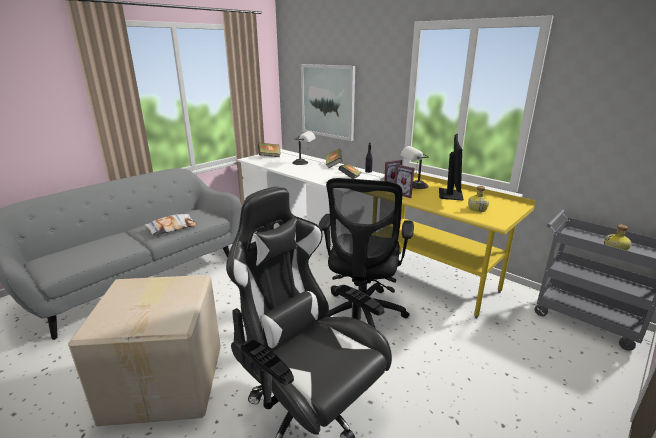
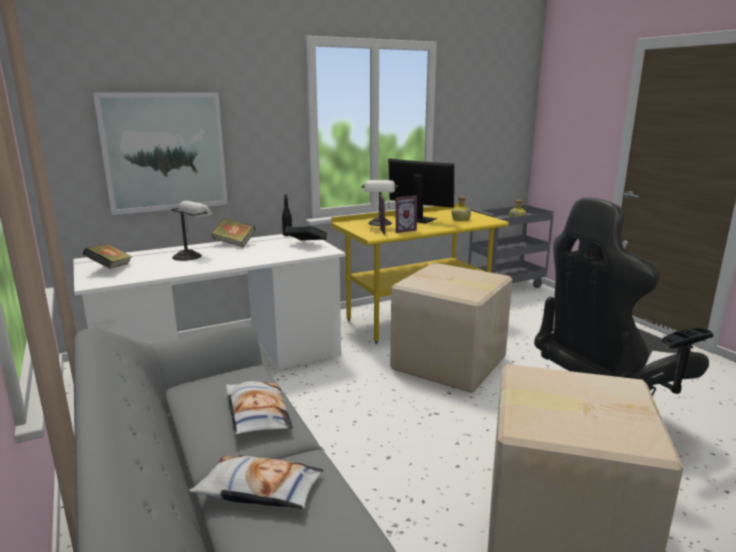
camera: 70 degrees left, 5 degrees down
black office chair [319,178,414,328] -> cardboard box [390,263,513,393]
none -> pillow [189,455,323,509]

